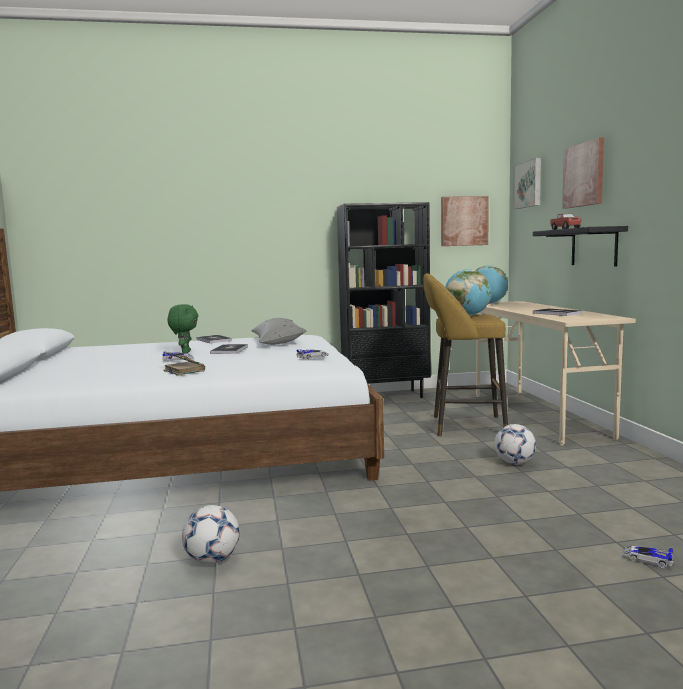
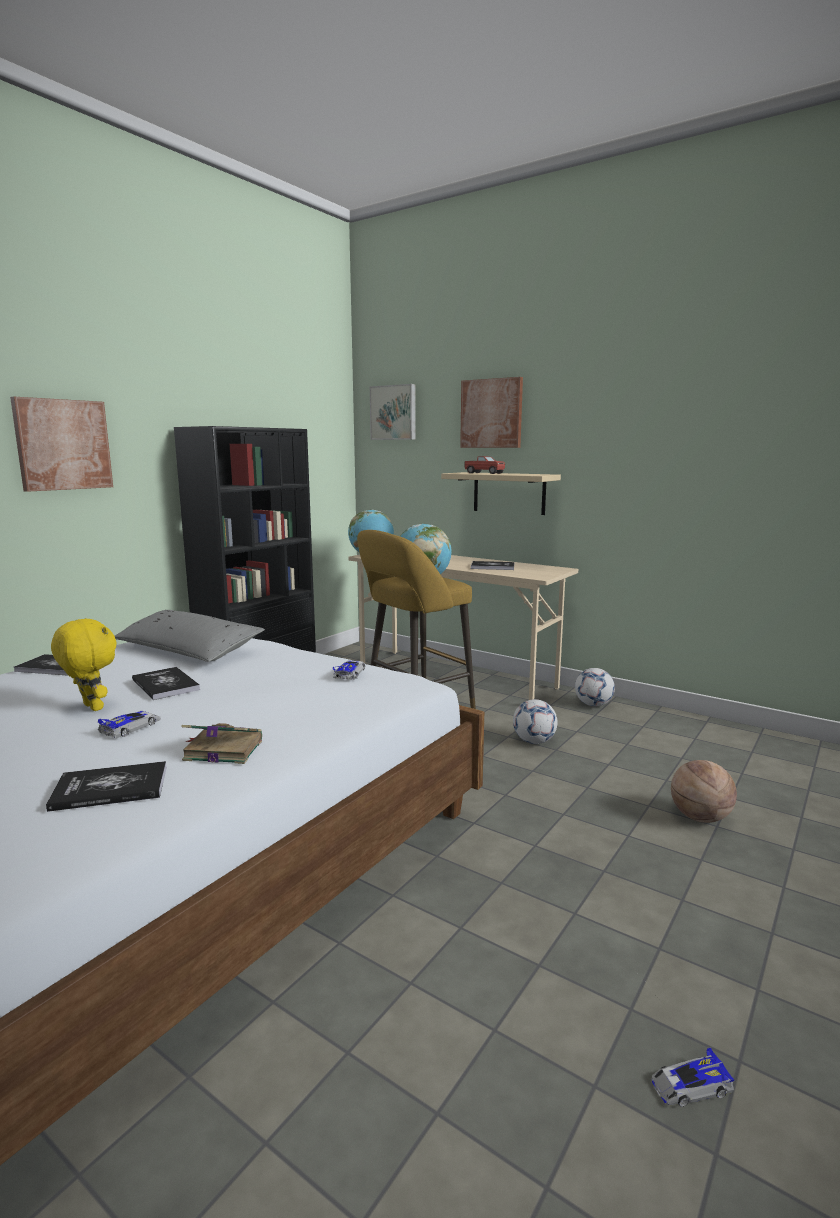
camera: 45 degrees left, 5 degrees up
green plush toy [167,304,198,353] -> yellow plush toy [51,618,117,711]
football [182,505,240,564] -> football moved to [575,668,615,706]
picture [441,196,489,246] -> picture moved to [10,397,113,492]
black shelf [533,226,628,266] -> beige shelf [441,472,561,515]
toy car [622,546,673,569] -> toy car moved to [652,1047,734,1107]
none -> book [46,761,167,812]
none -> basketball [671,760,737,823]

